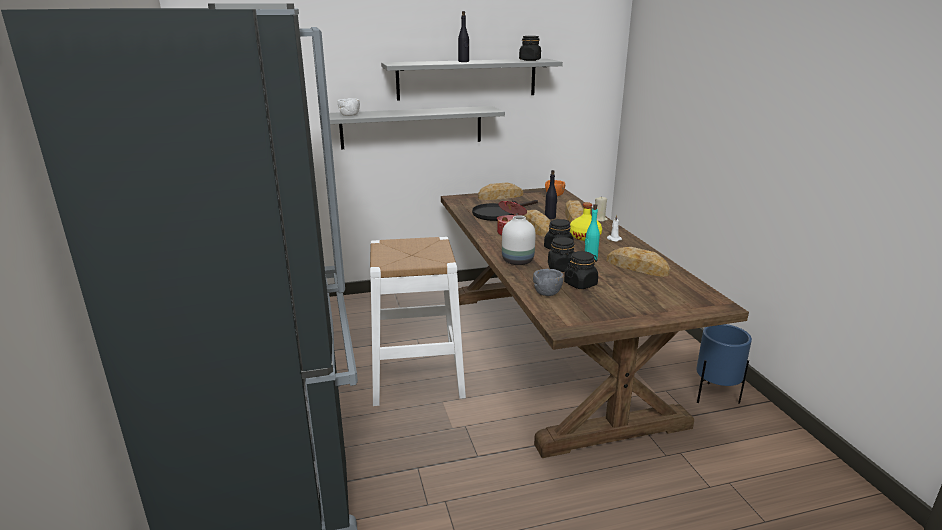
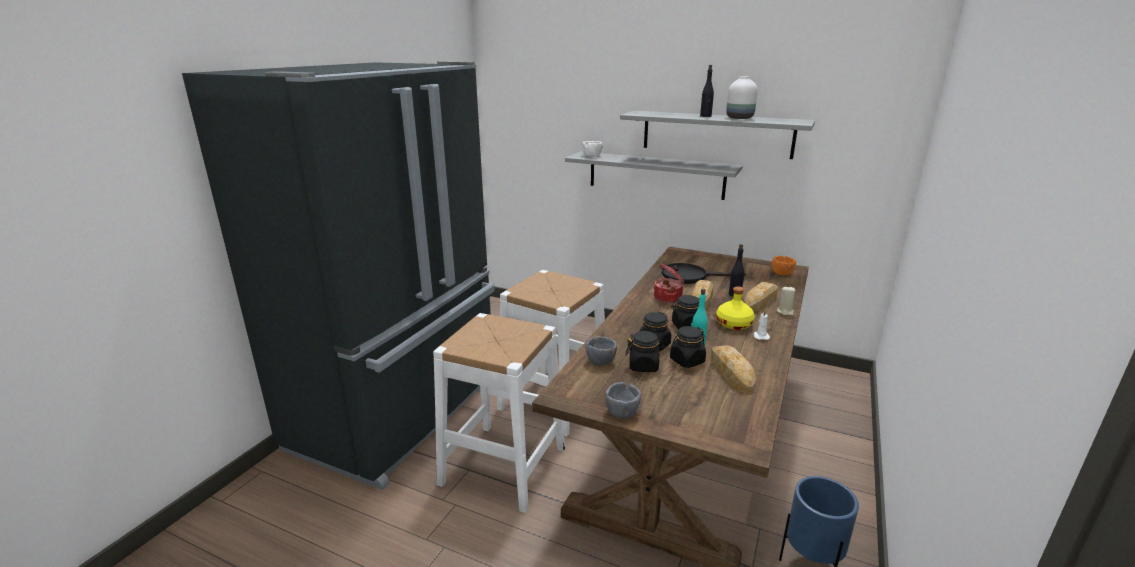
camera: 40 degrees right, 0 degrees up
bread [478,182,523,200] -> none
white vase [502,215,536,265] -> white vase moved to [726,76,758,119]
black jar [519,36,541,61] -> black jar moved to [670,326,706,368]
none -> white stool [433,313,565,513]
none -> grey bowl [605,382,641,418]

